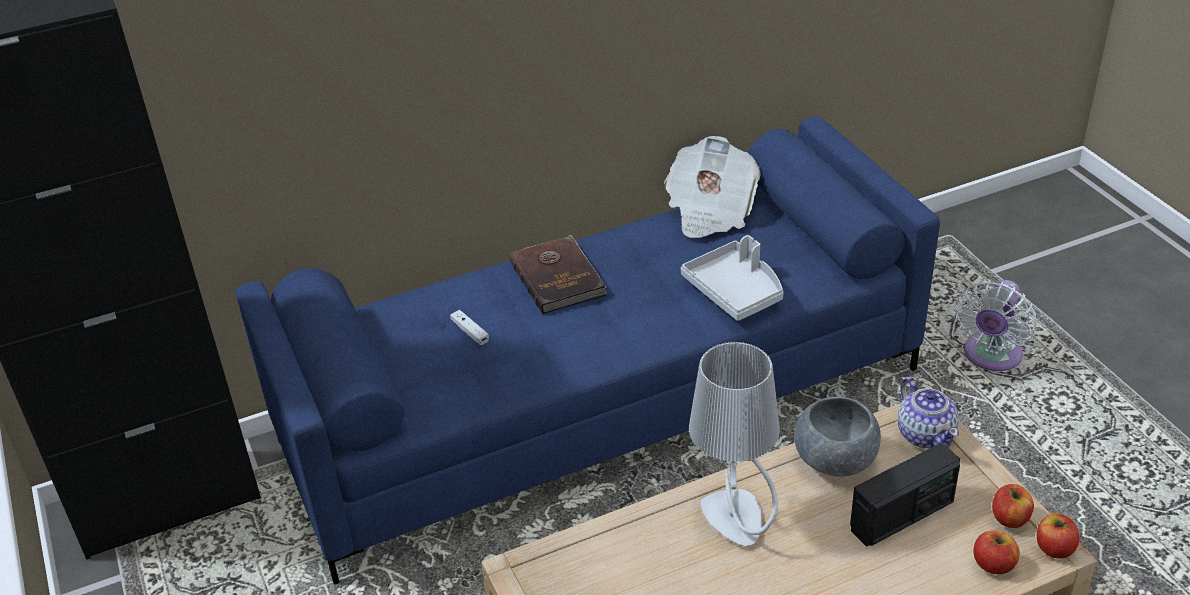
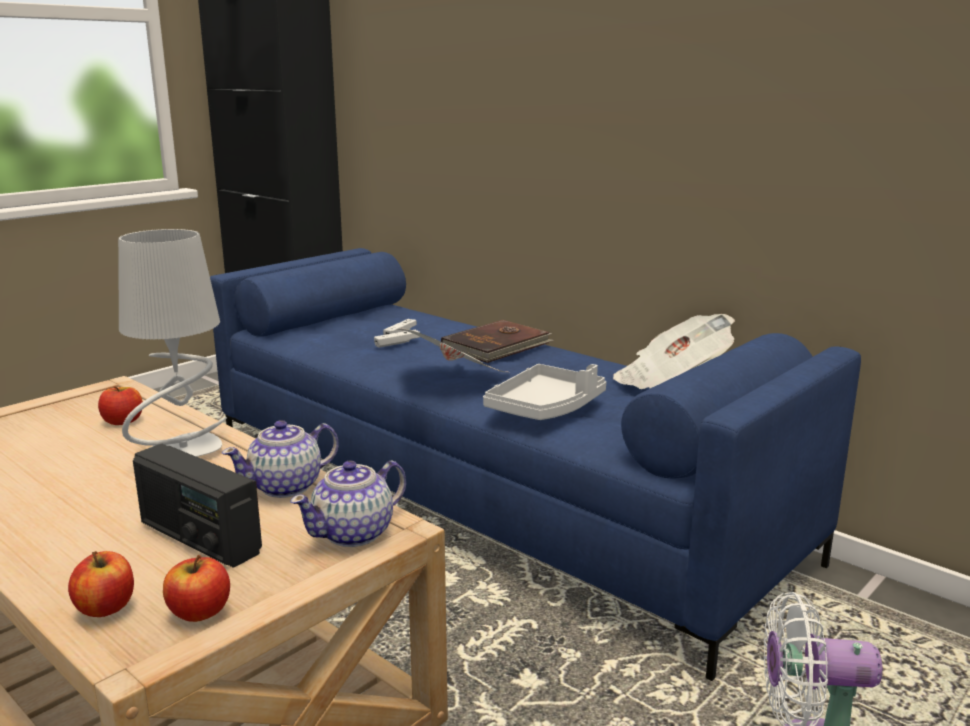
camera: 65 degrees right, 20 degrees down
grey bowl [794,396,881,476] -> teapot [222,420,339,498]
apple [1037,513,1079,558] -> apple moved to [98,386,143,425]
none -> white game controller [374,330,420,348]
none -> newspaper [397,328,505,372]

